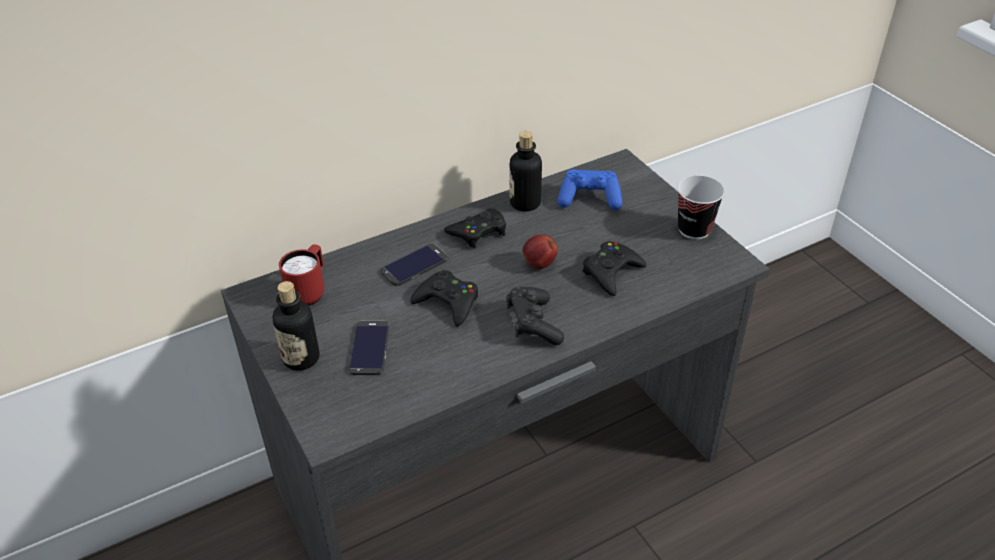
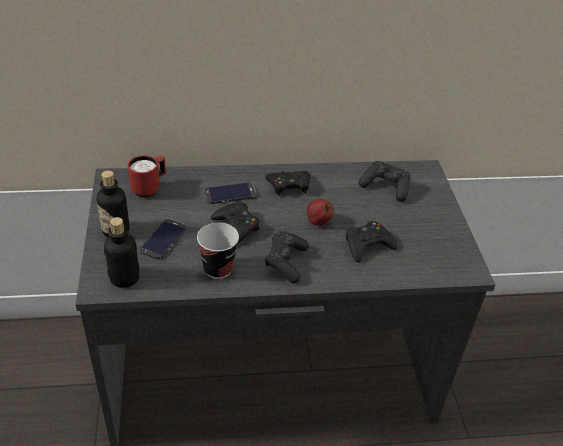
camera: 20 degrees right, 0 degrees up
bottle [510,131,542,212] -> bottle moved to [104,217,140,288]
blue game controller [558,169,623,210] -> black game controller [359,161,411,202]
cup [677,175,725,240] -> cup moved to [197,223,239,279]

